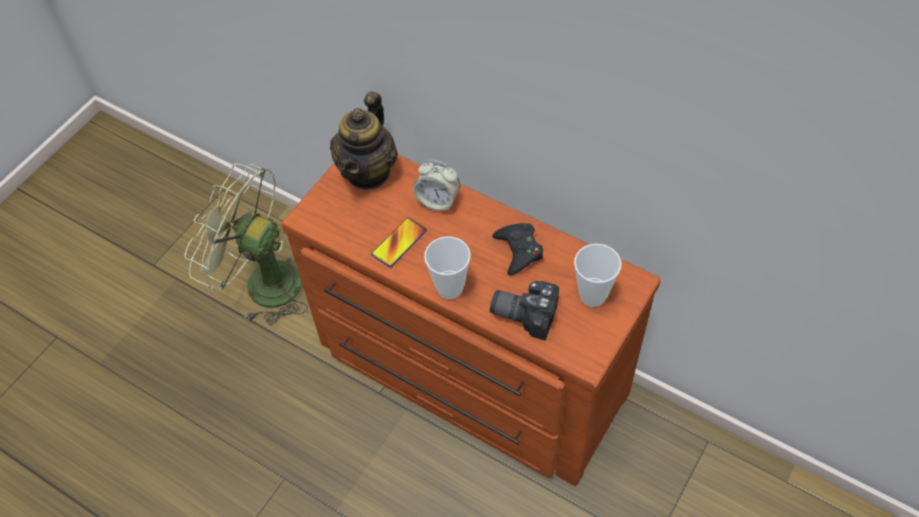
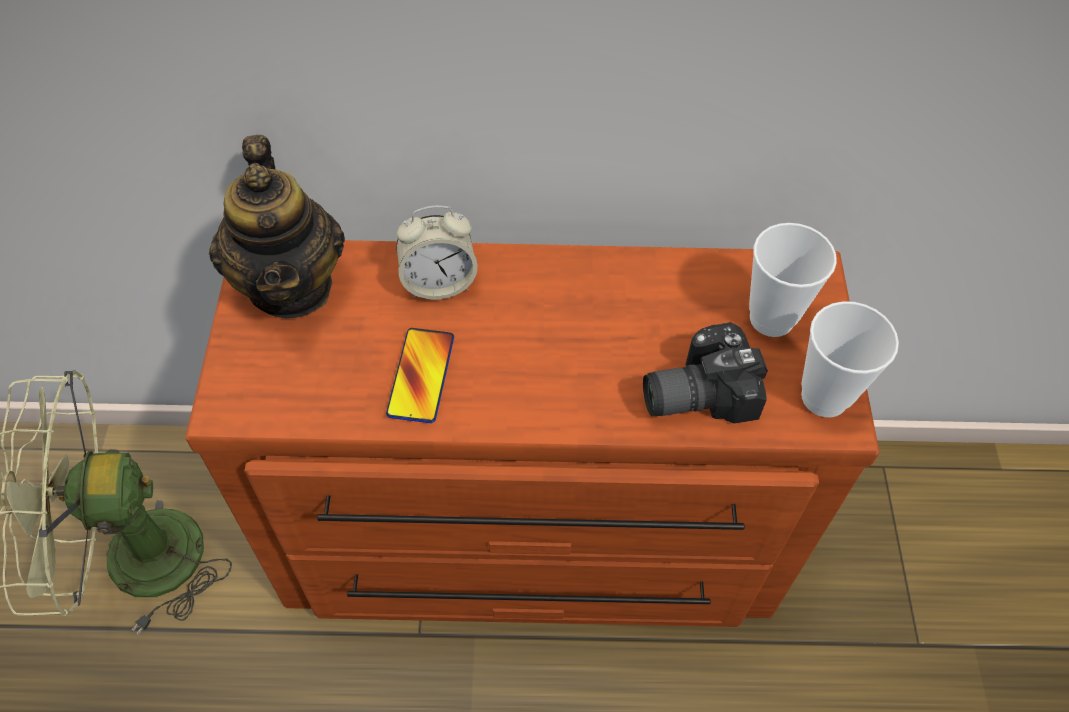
camera: 35 degrees left, 0 degrees up
cup [424,237,471,299] -> cup moved to [801,301,899,417]
black game controller [492,223,543,275] -> none

